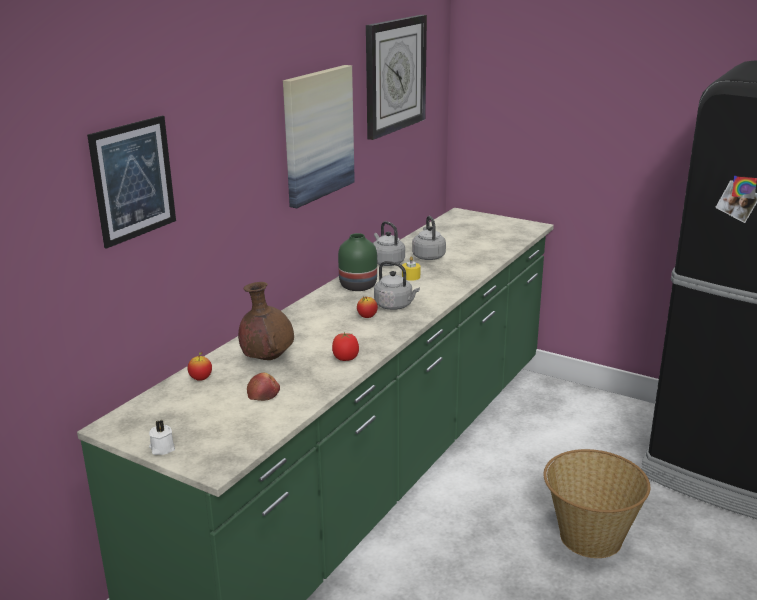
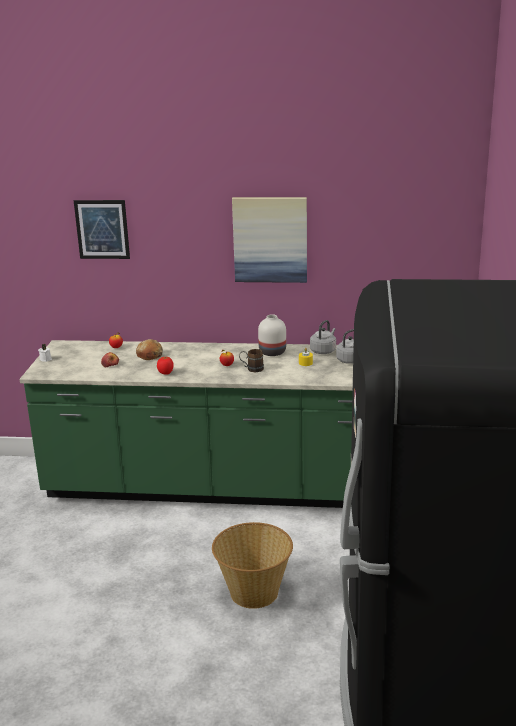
camera: 65 degrees right, 0 degrees up
brown vase [238,282,294,360] -> bread [136,339,163,360]
green vase [338,233,377,291] -> white vase [258,314,286,356]
wall clock [366,15,427,140] -> none
grey kettle [374,261,420,310] -> brown mug [239,349,264,372]

